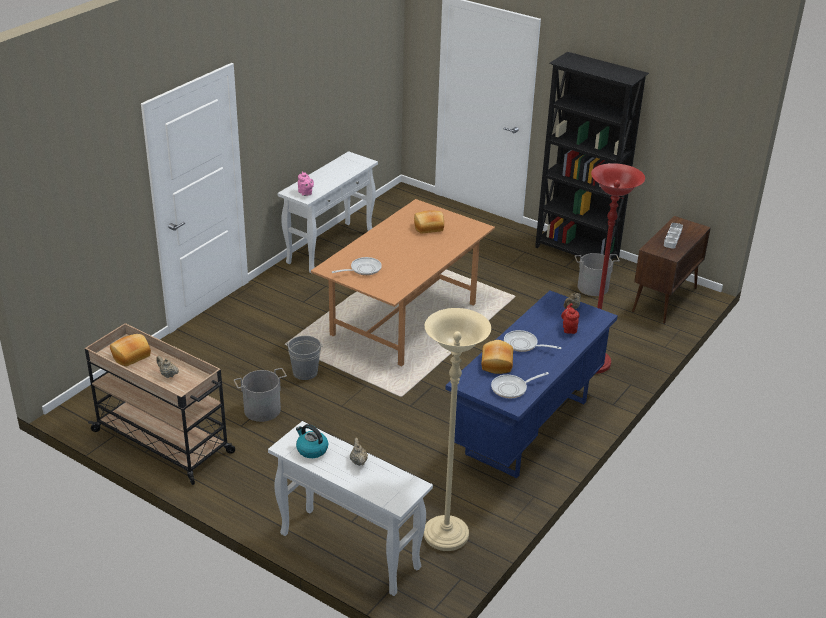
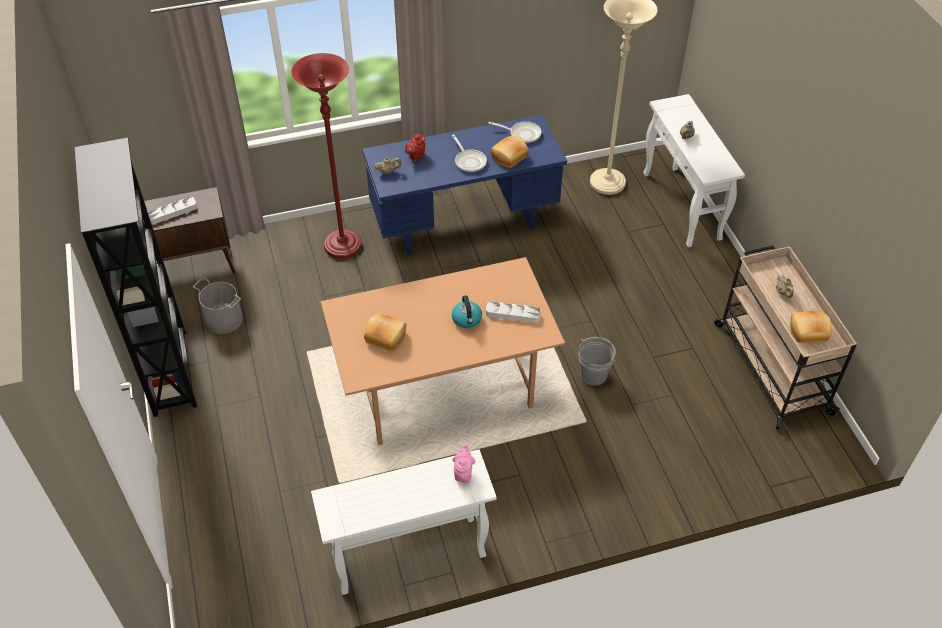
camera: 140 degrees left, 15 degrees up
grey bucket [234,368,287,422] -> none
kettle [296,424,328,458] -> kettle moved to [452,295,482,328]
frying pan [332,257,382,275] -> grey tray [486,301,540,323]

